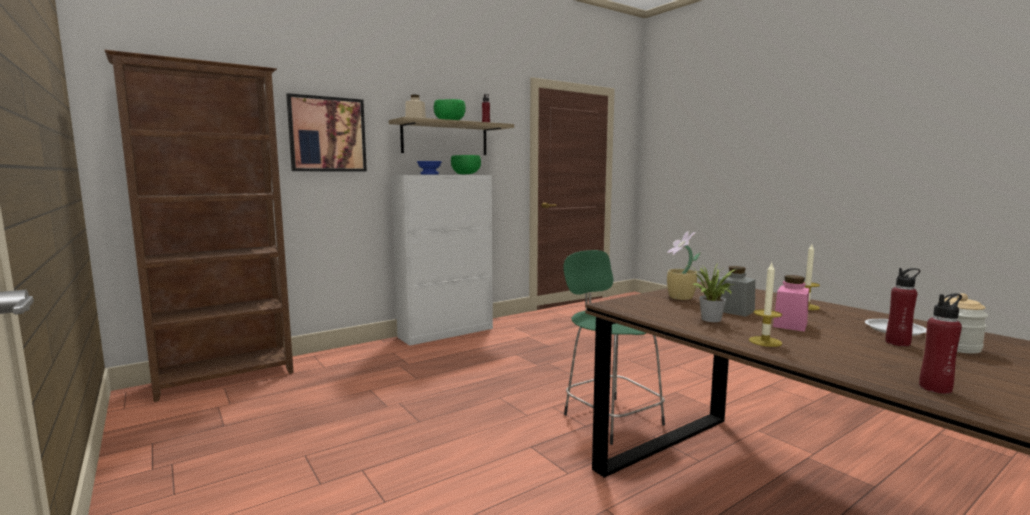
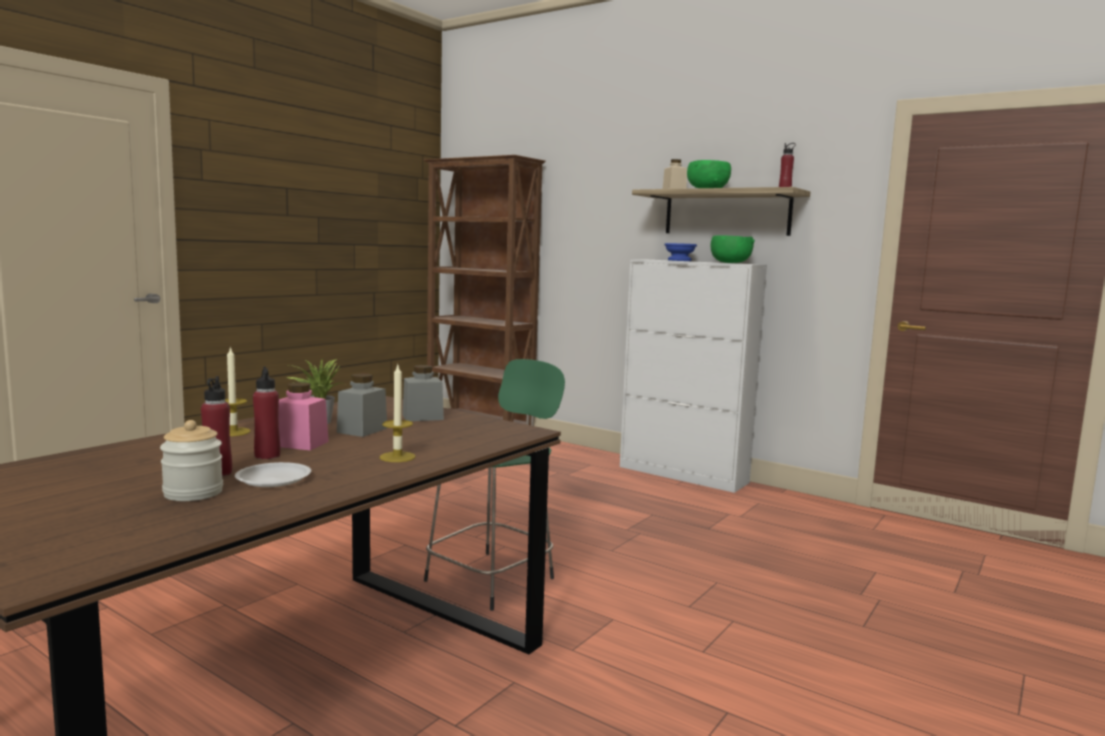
camera: 70 degrees right, 0 degrees up
picture [286,93,367,172] -> none
potted plant [666,231,701,300] -> grey jar [402,365,444,421]
red bottle [919,293,962,394] -> red bottle moved to [253,367,280,459]

